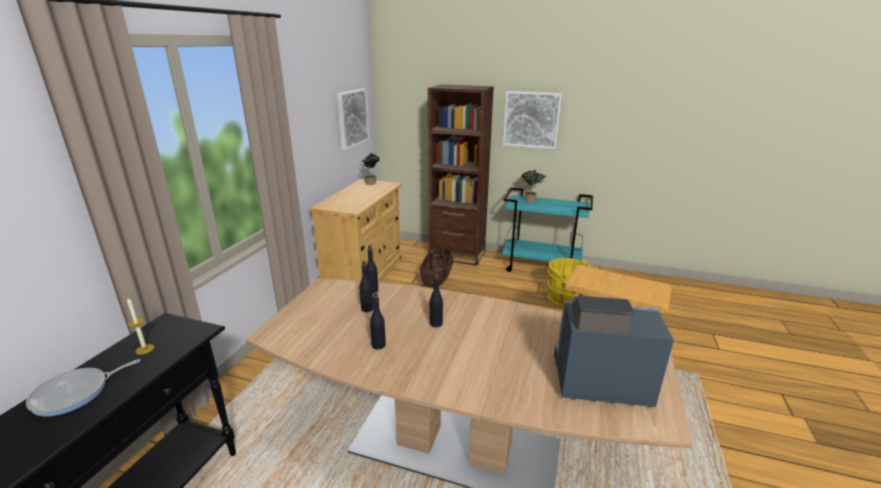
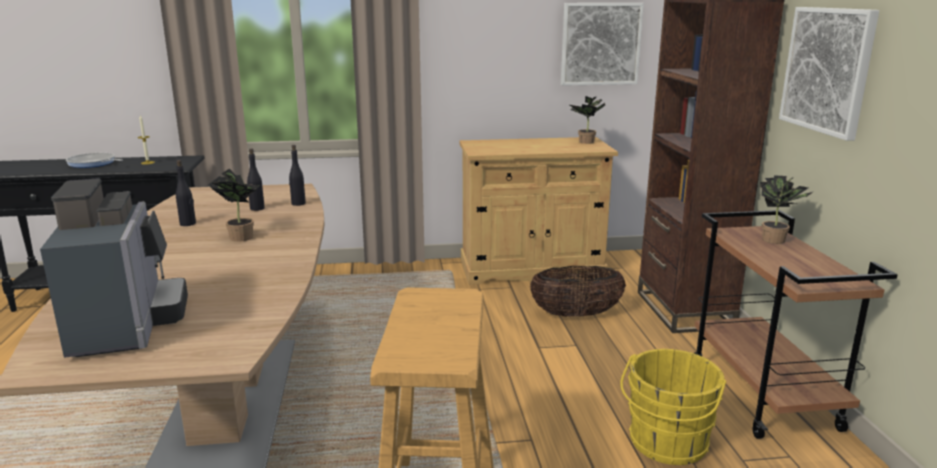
camera: 65 degrees right, 5 degrees down
black bottle [430,273,443,327] -> potted plant [208,169,259,242]
turquoise cart [502,187,593,272] -> brown cart [694,210,898,439]

